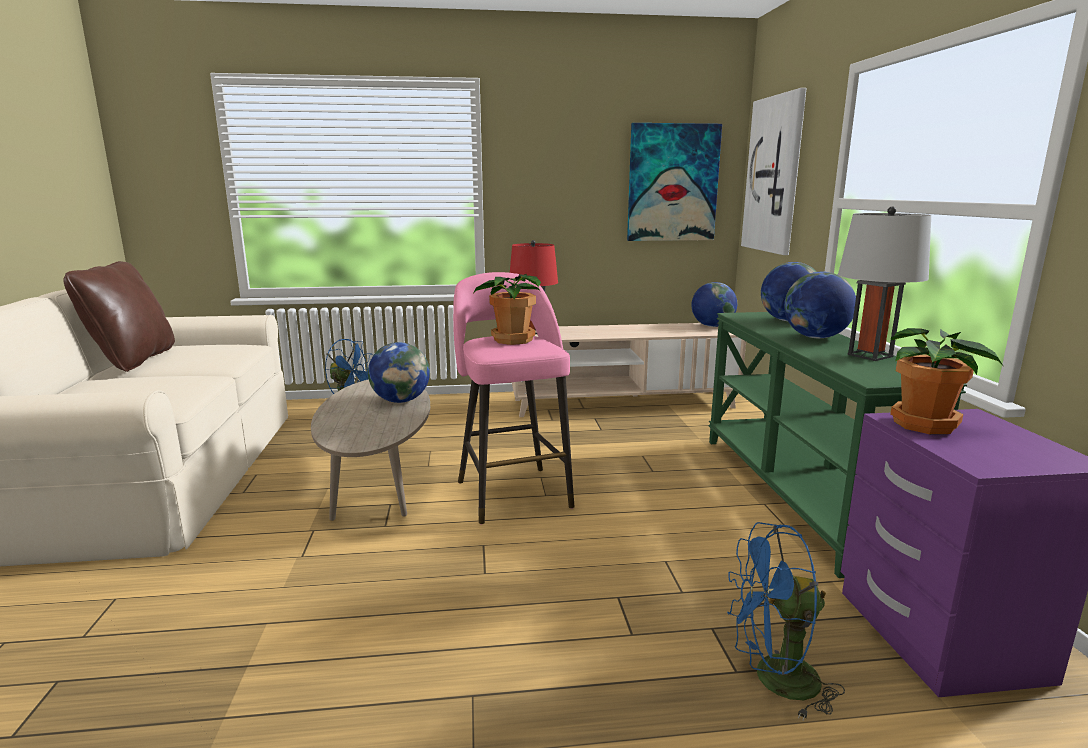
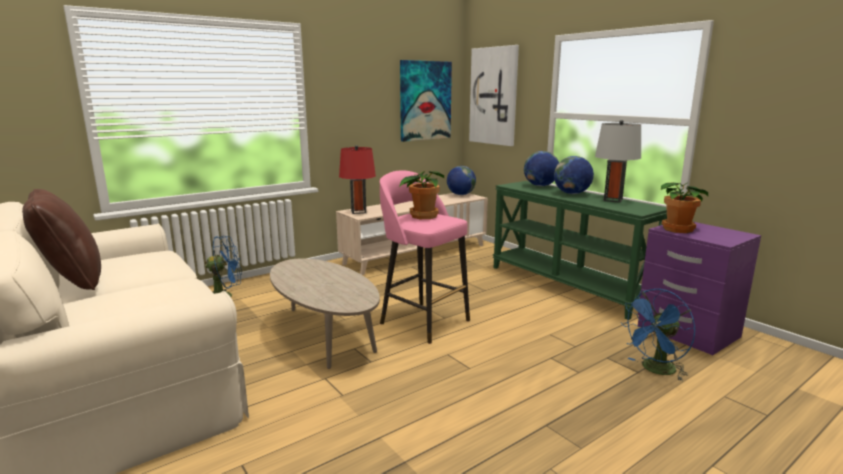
camera: 30 degrees left, 0 degrees up
globe [368,342,430,403] -> none

